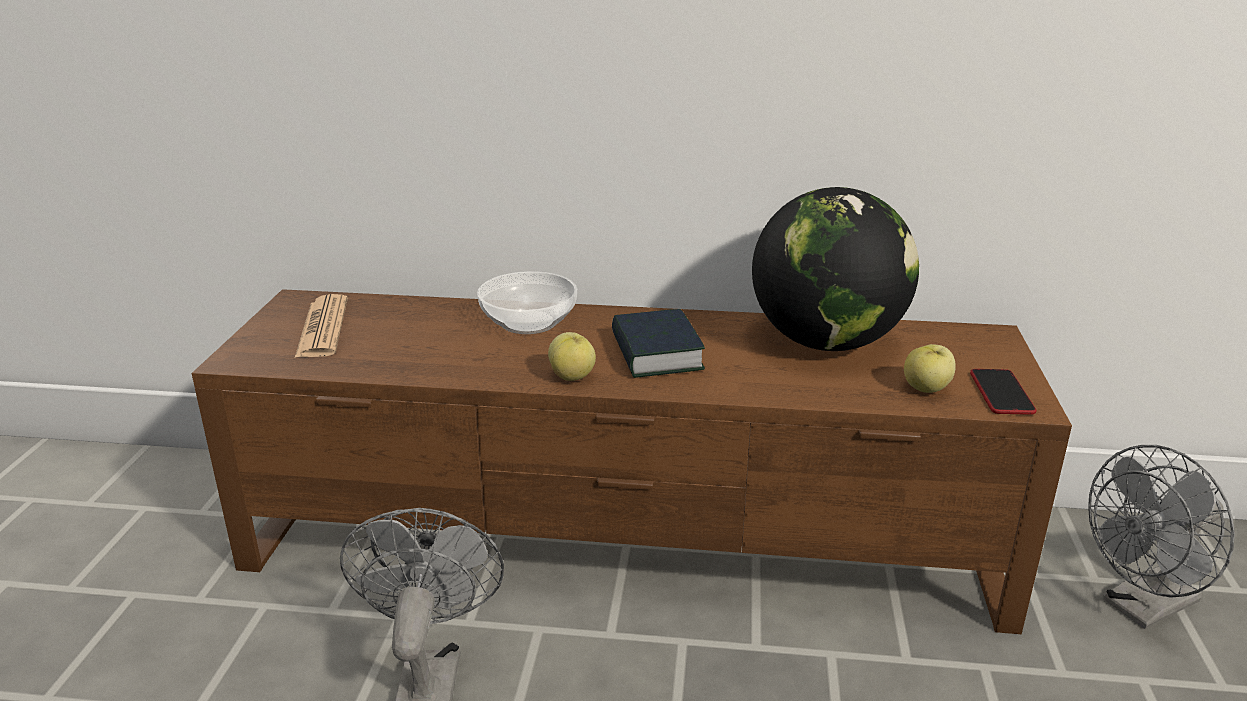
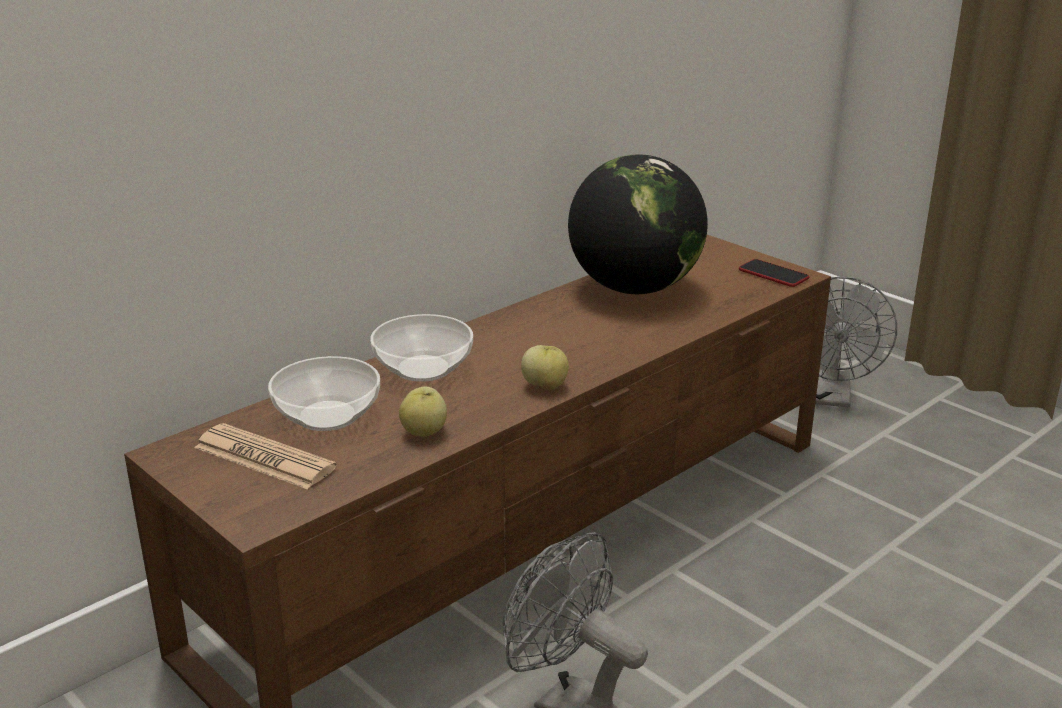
camera: 50 degrees left, 0 degrees up
book [612,309,705,378] -> none
apple [904,344,956,393] -> apple moved to [399,387,447,437]
none -> bowl [268,356,380,431]

